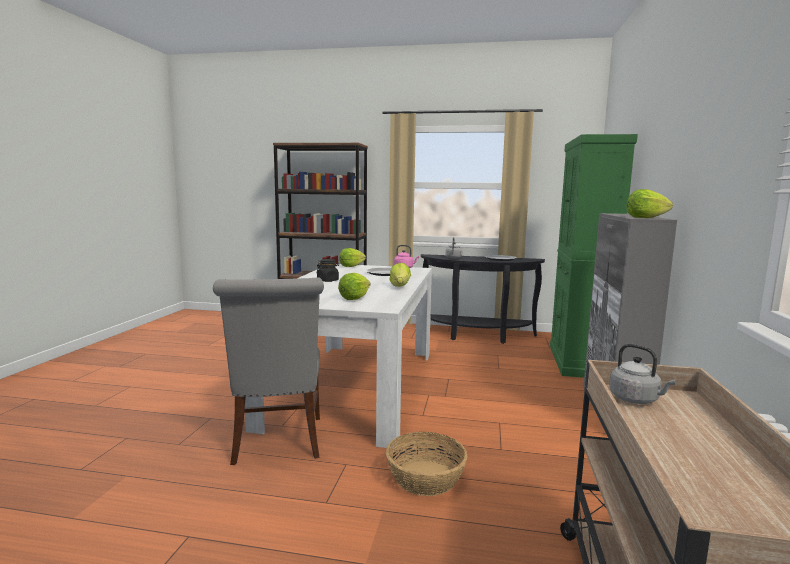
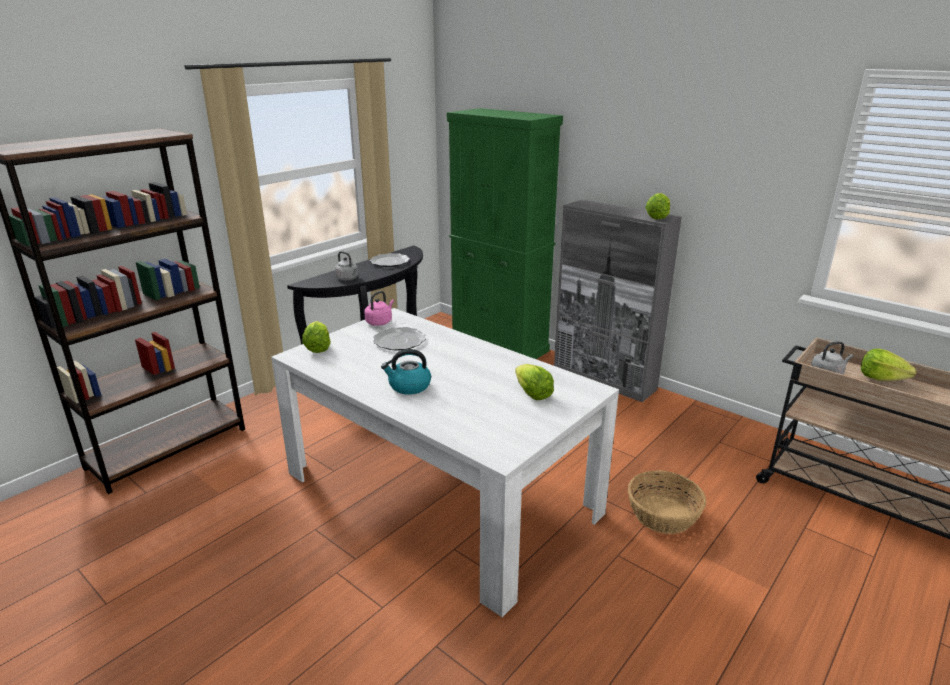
camera: 60 degrees left, 15 degrees up
grey chair [213,277,324,465] -> none
black jar [316,259,339,282] -> kettle [381,349,431,395]
lettuce [389,263,411,287] -> lettuce moved to [861,349,916,381]

